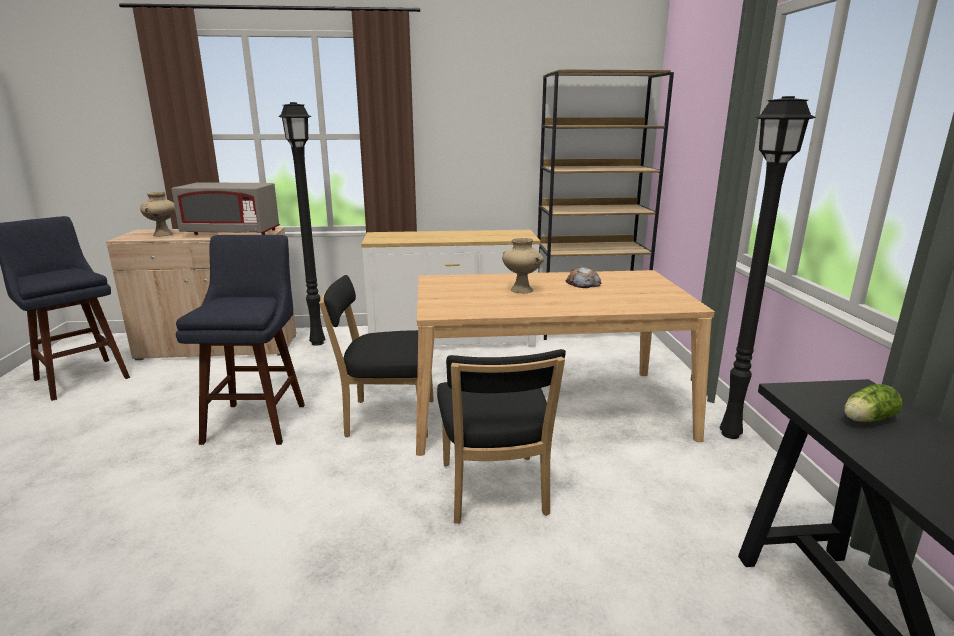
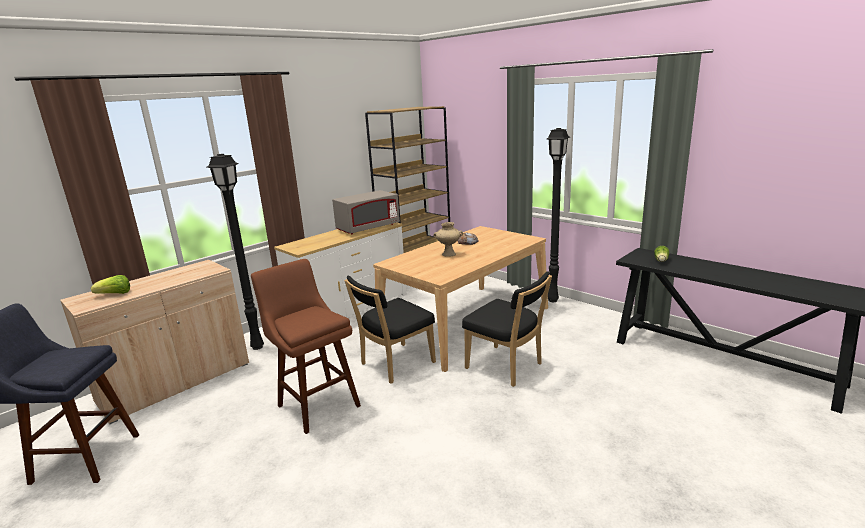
camera: 40 degrees left, 0 degrees up
beige vase [140,192,175,236] -> lettuce [91,275,130,294]
grey microwave [172,182,280,235] -> grey microwave moved to [332,190,400,234]
blue stool [176,235,305,445] -> brown stool [251,259,361,434]

